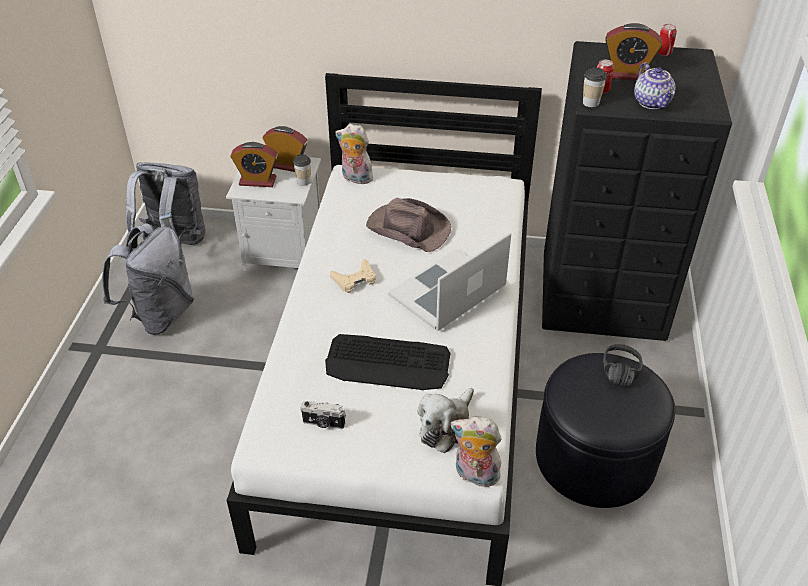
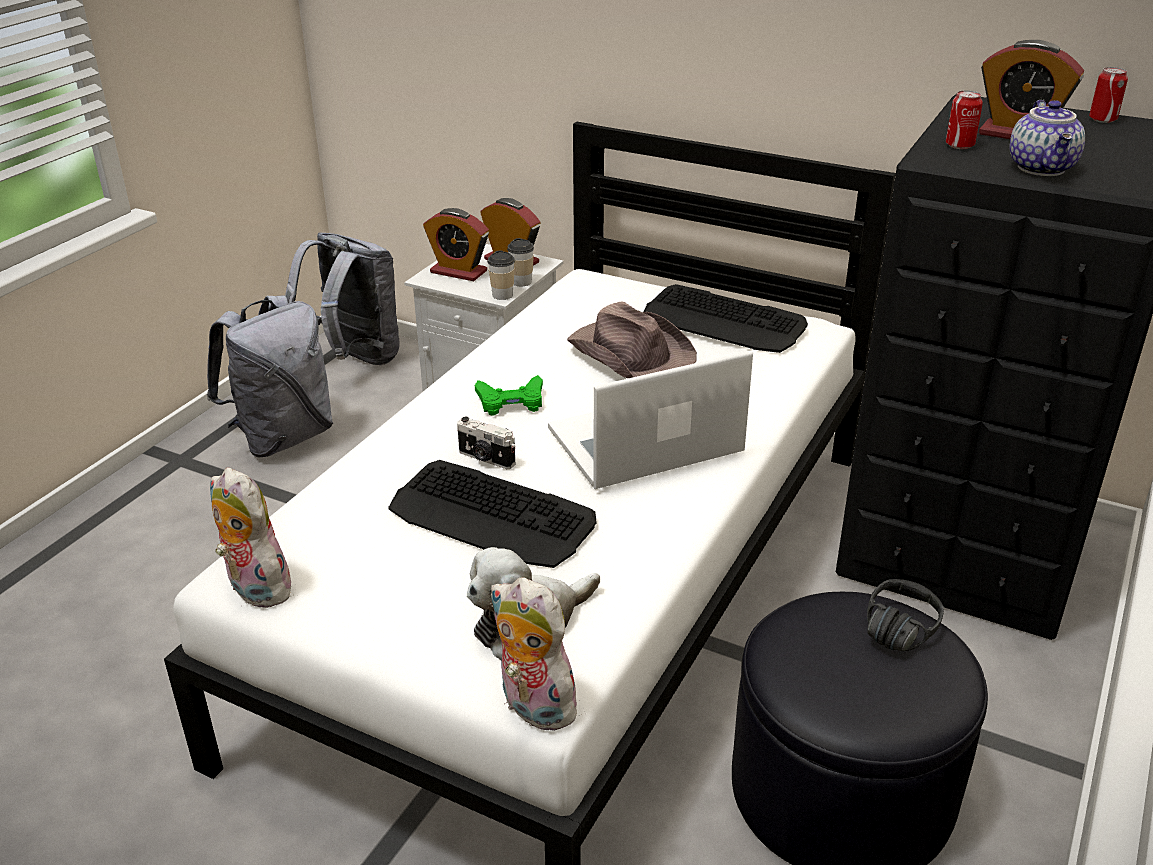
camera: 20 degrees right, 10 degrees down
camera [300,401,346,429] -> camera moved to [457,416,515,469]
beige game controller [330,259,376,293] -> green game controller [475,375,543,416]
plush toy [335,124,373,184] -> plush toy moved to [210,468,291,608]
cup [583,67,607,107] -> cup moved to [488,250,515,300]
none -> keyboard [644,284,808,353]

